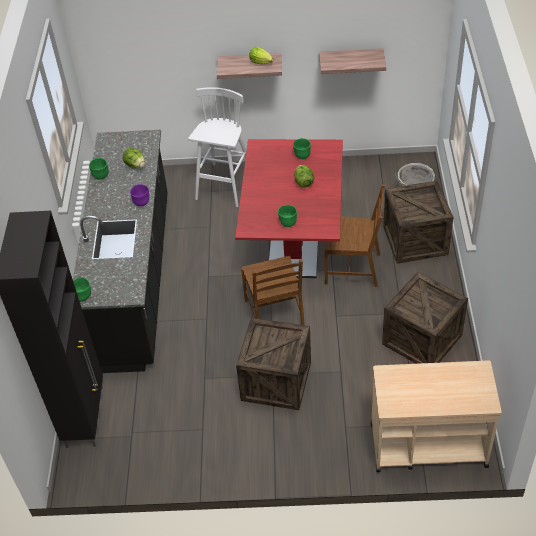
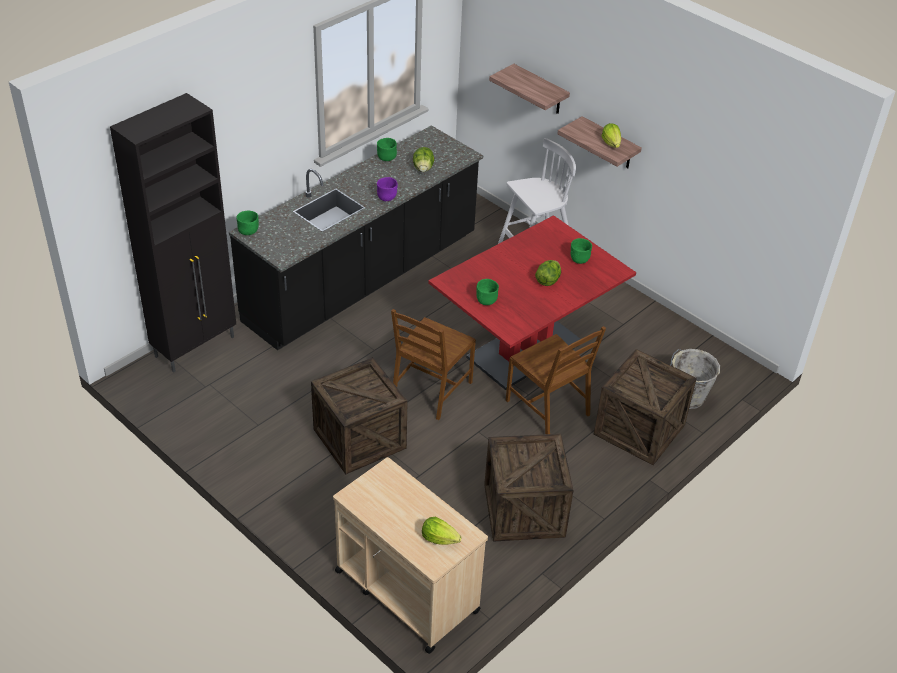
camera: 40 degrees right, 5 degrees down
shelf [319,48,386,74] -> shelf moved to [489,64,570,114]
none -> lettuce [422,517,462,545]

